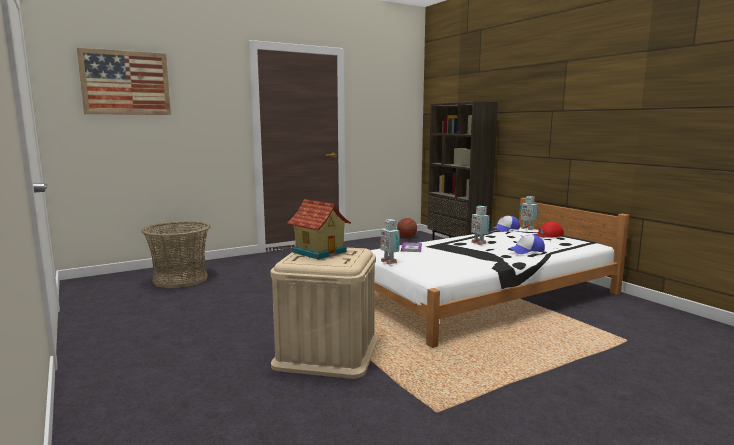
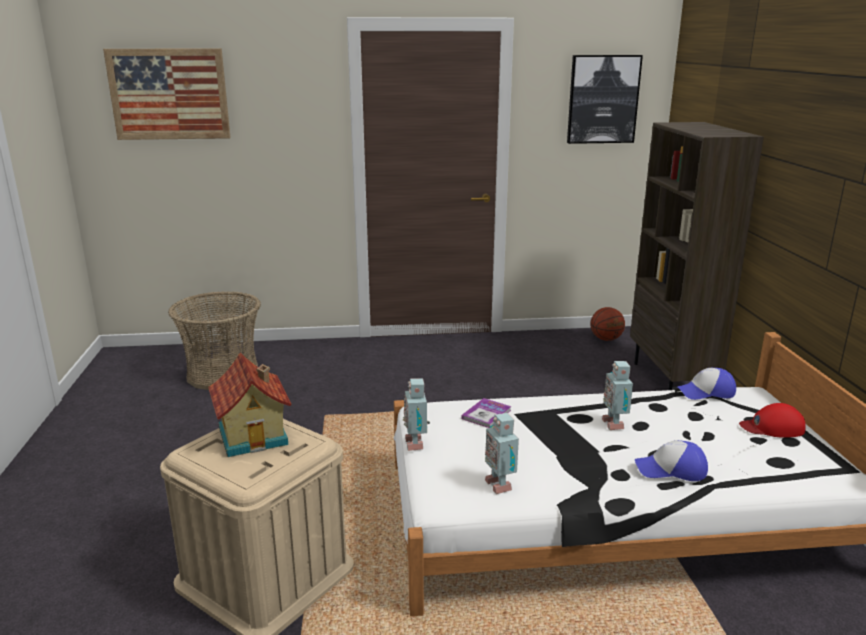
camera: 25 degrees right, 10 degrees up
toy robot [520,196,539,230] -> toy robot moved to [485,413,519,494]
none -> picture [567,55,643,144]

